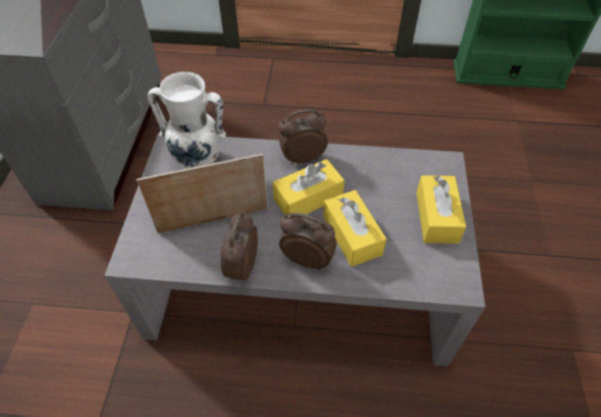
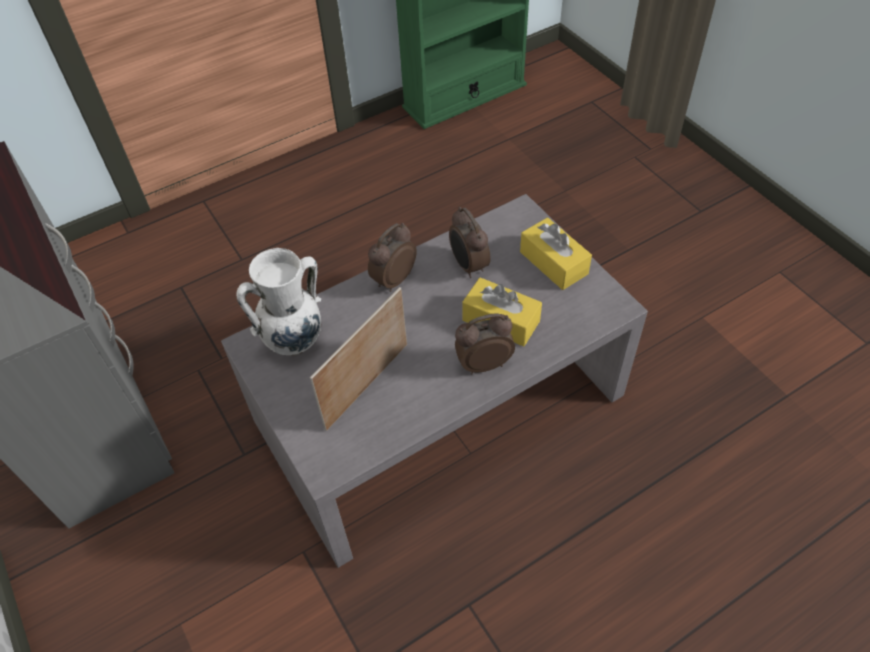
camera: 35 degrees left, 0 degrees up
alarm clock [220,211,258,281] -> alarm clock moved to [449,207,490,278]
yellow tissue box [273,159,344,215] -> none

